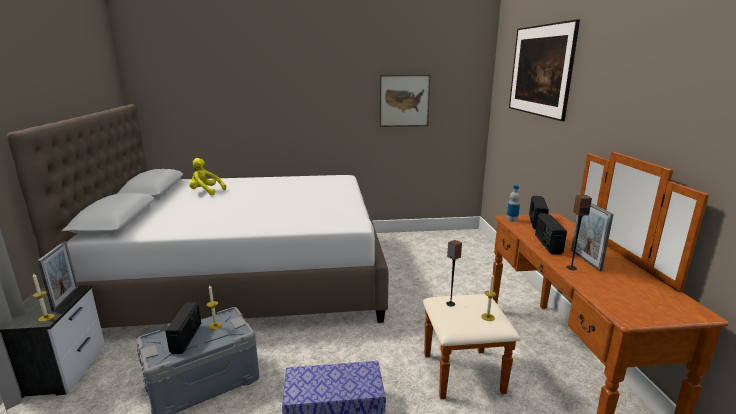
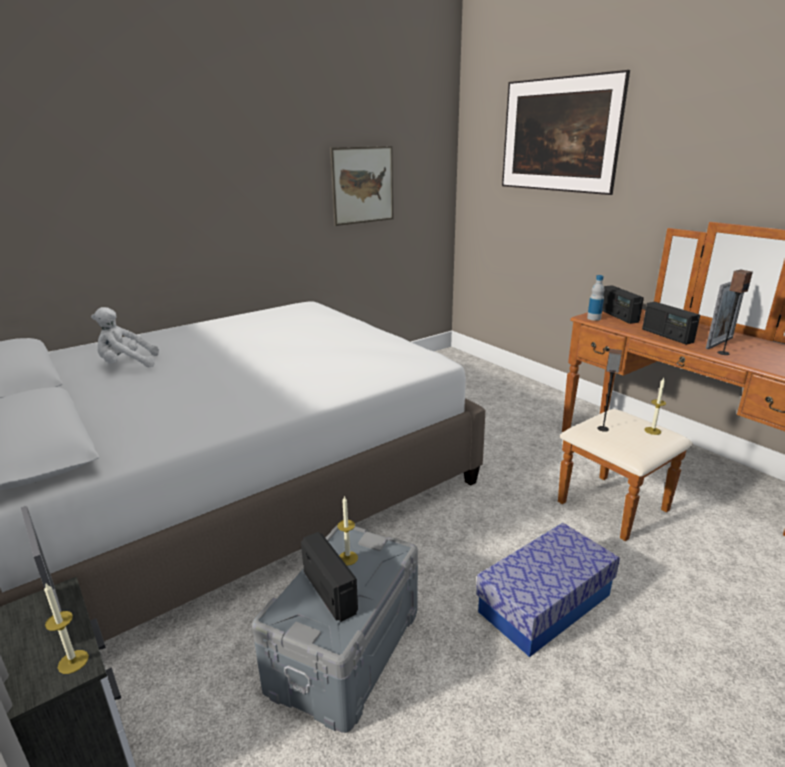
camera: 30 degrees left, 5 degrees up
yellow plush toy [189,158,226,195] -> white plush toy [91,307,159,367]
picture frame [571,203,614,271] -> picture frame turned 90 degrees counterclockwise [706,282,744,349]

